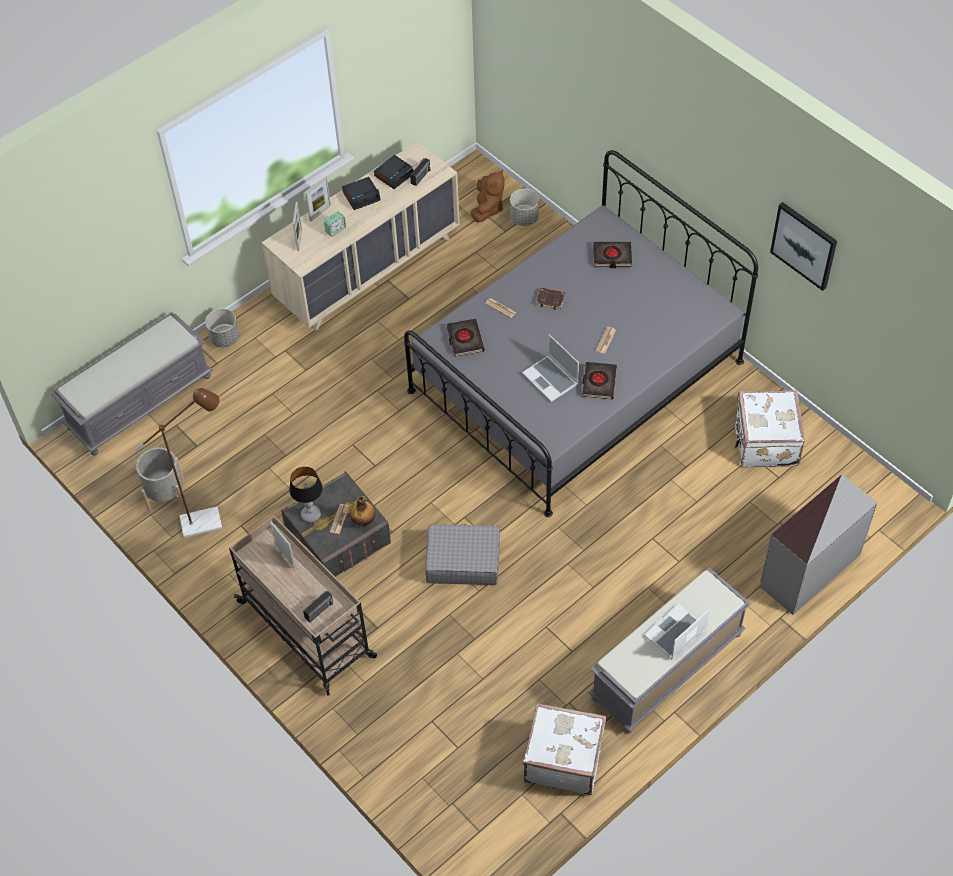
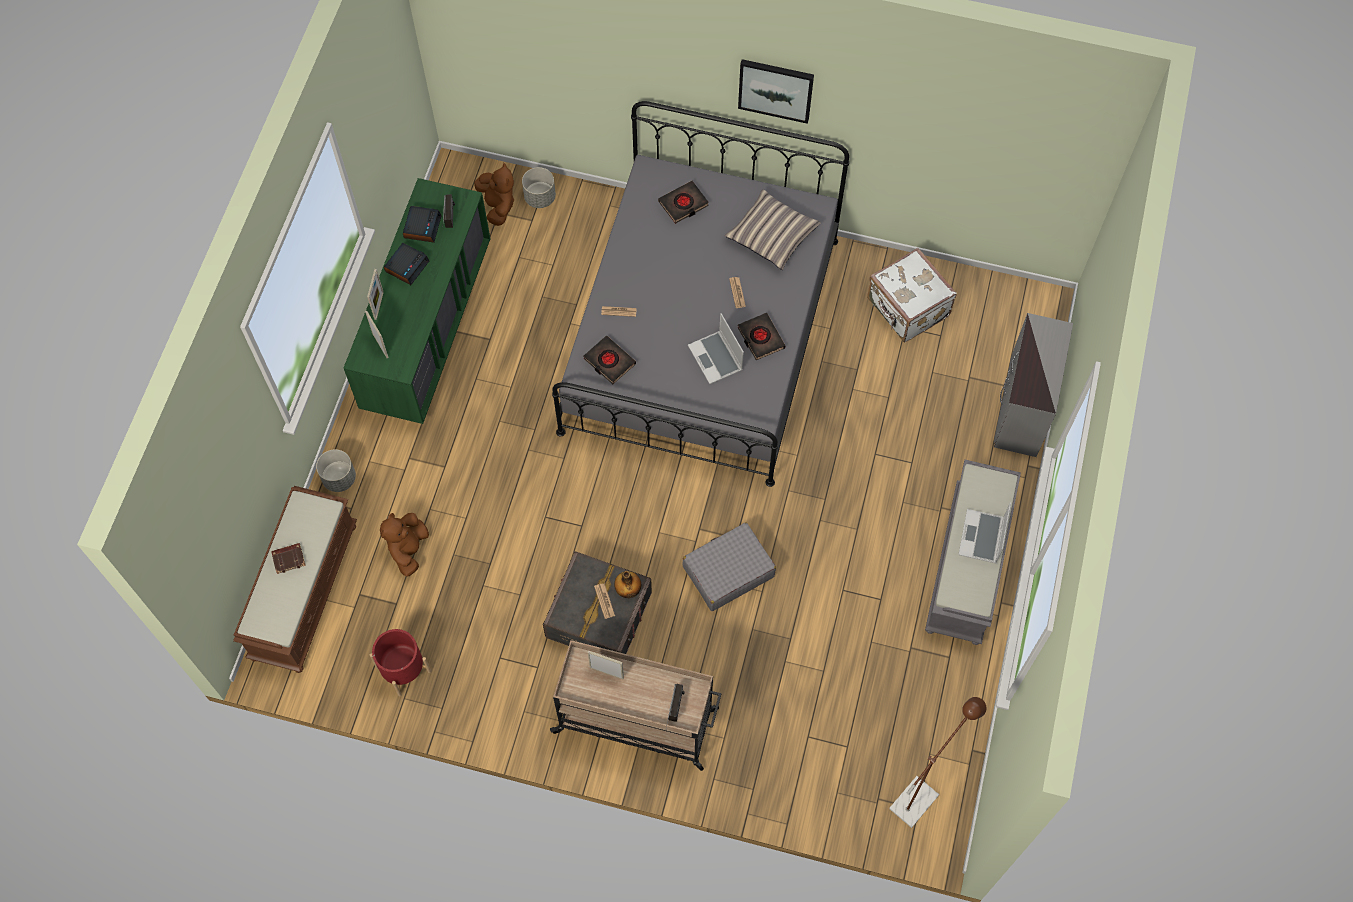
camera: 35 degrees left, 10 degrees up
grey bench [51,312,212,455] -> brown bench [233,486,357,673]
brown floor lamp [136,388,222,538] -> brown floor lamp moved to [889,697,987,828]
grey planter [136,447,185,512] -> red planter [370,629,431,696]
beige dresser [262,141,460,330] -> green dresser [344,178,490,424]
table lamp [289,467,323,523] -> none
alarm clock [324,212,346,237] -> none
laptop [522,334,579,402] -> laptop turned 45 degrees clockwise [688,313,744,384]
white suitcase [523,703,606,795] -> none
brown book [536,288,565,310] -> brown book moved to [271,543,306,574]
picture [770,202,837,291] -> picture moved to [738,59,814,124]
none -> brown plush toy [380,513,429,576]
none -> pillow [725,189,821,270]

